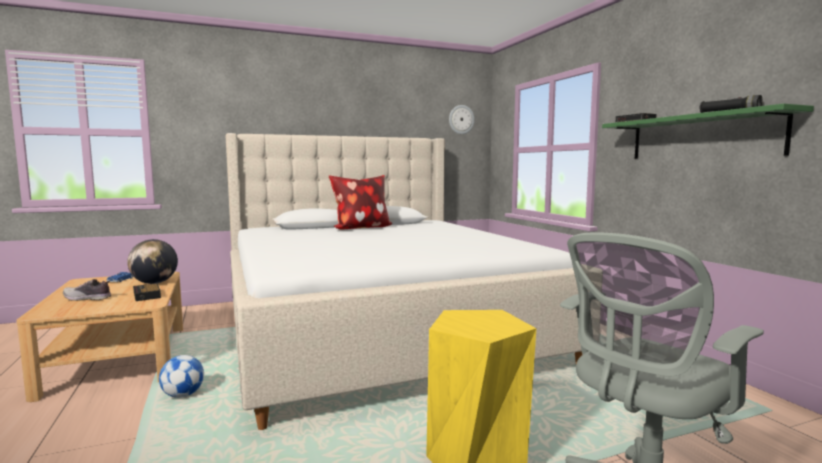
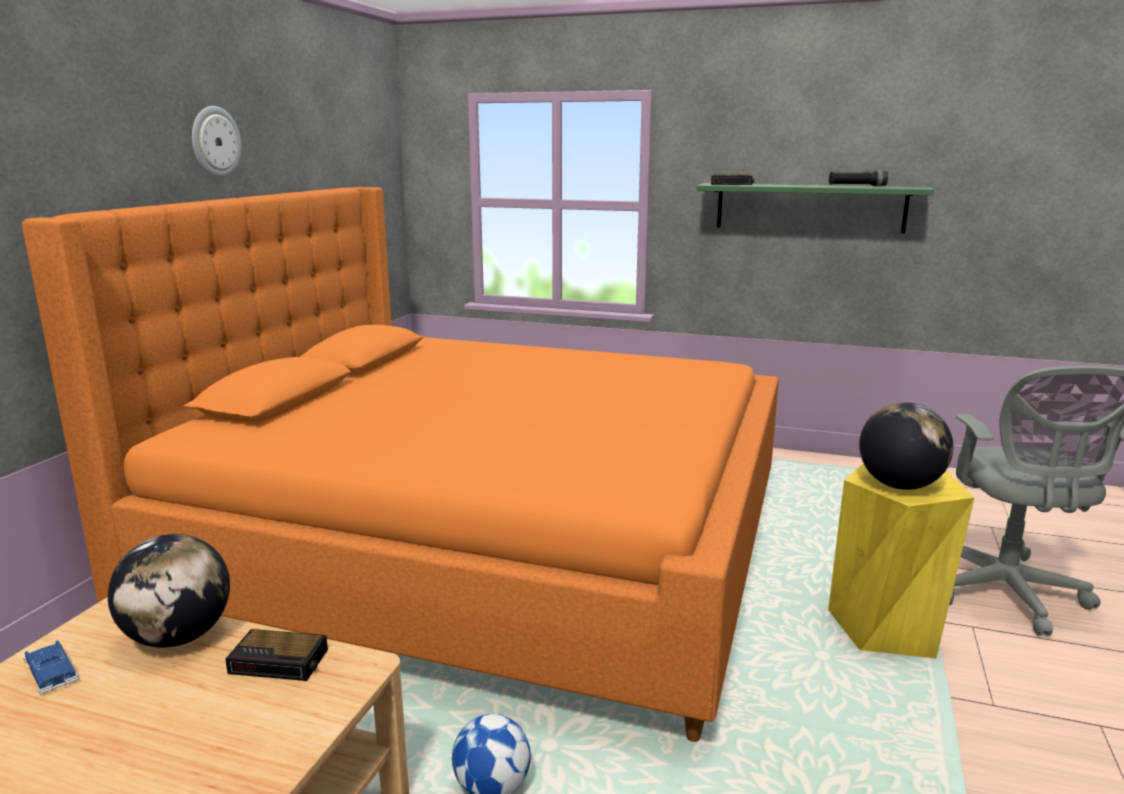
camera: 50 degrees left, 10 degrees up
shoe [63,279,111,301] -> none
beige bed [226,133,597,430] -> orange bed [22,187,779,742]
pillow [329,175,392,230] -> none
wall clock [449,105,475,134] -> wall clock moved to [192,106,241,178]
none -> globe [859,402,953,490]

